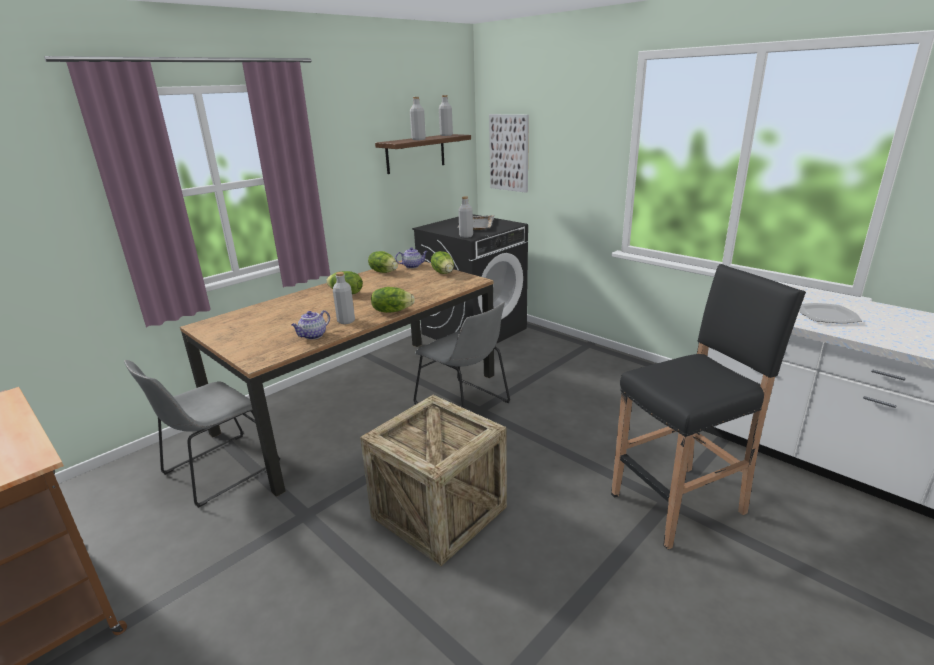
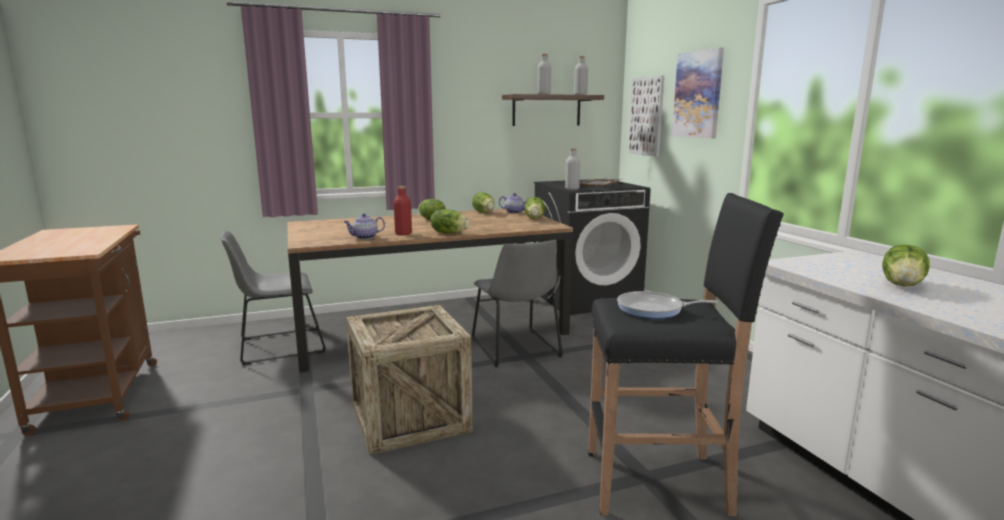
camera: 25 degrees right, 10 degrees down
grey bottle [333,272,355,324] -> red bottle [394,186,412,235]
plate [799,303,862,323] -> lettuce [883,245,930,286]
none -> frying pan [617,291,717,319]
none -> picture [672,47,724,138]

